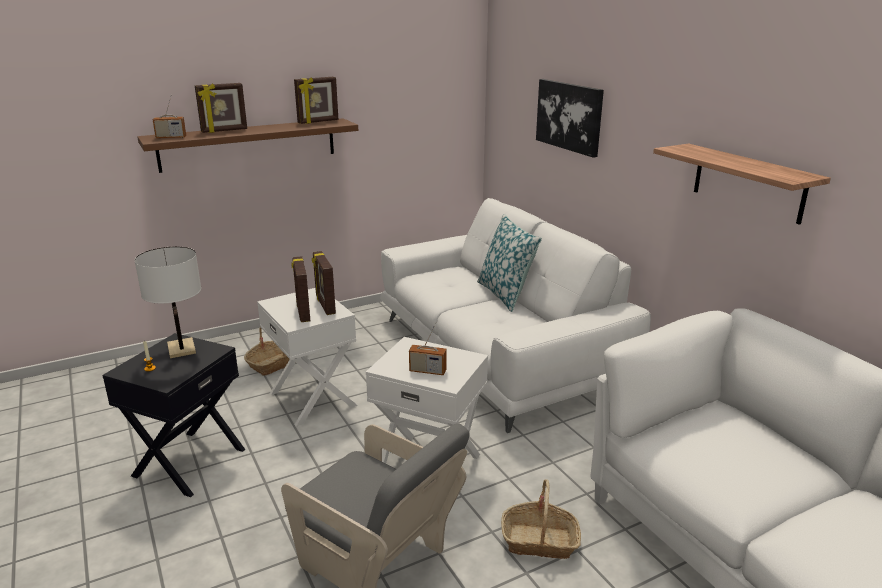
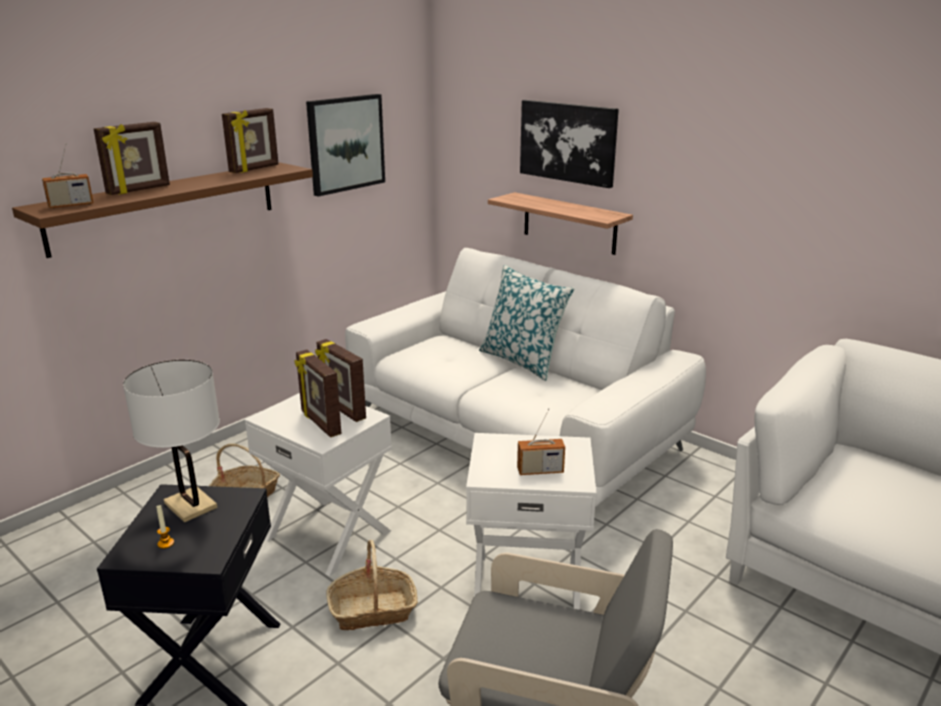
camera: 20 degrees left, 0 degrees up
basket [501,479,581,559] -> basket moved to [327,540,418,630]
shelf [653,144,831,225] -> shelf moved to [488,192,633,255]
none -> picture [306,94,385,197]

